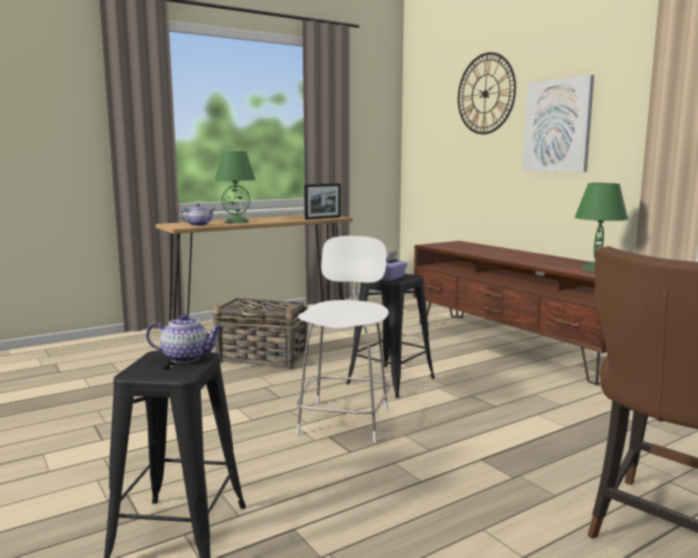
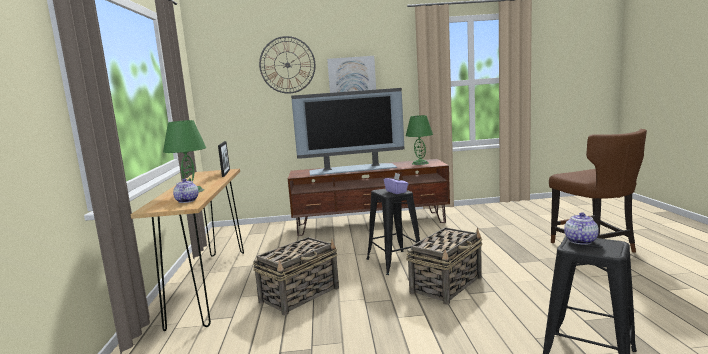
camera: 60 degrees left, 0 degrees up
white chair [296,236,390,442] -> basket [406,227,482,305]
none -> television [291,88,404,176]

